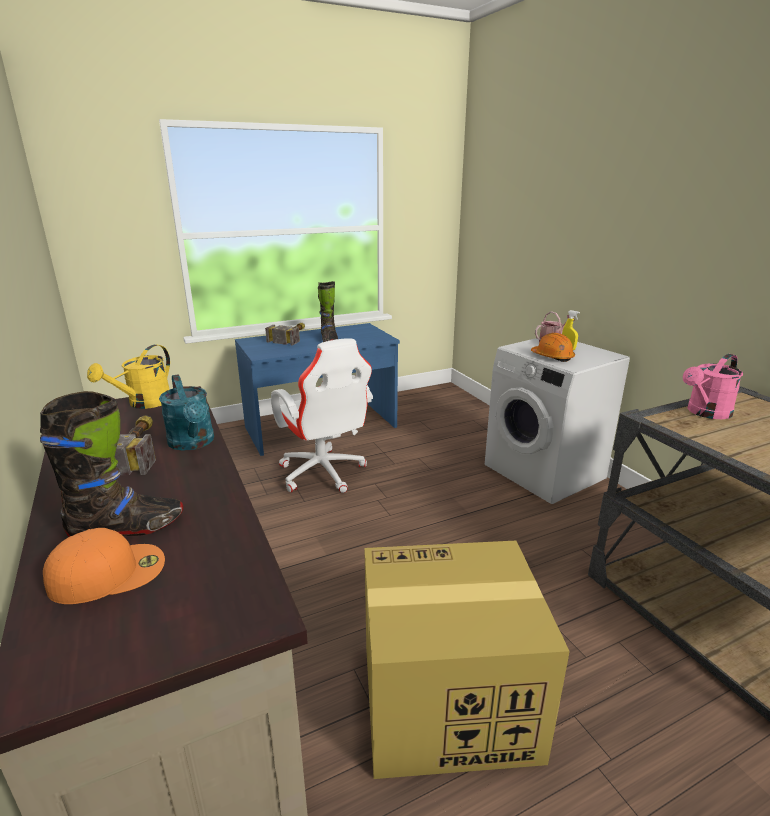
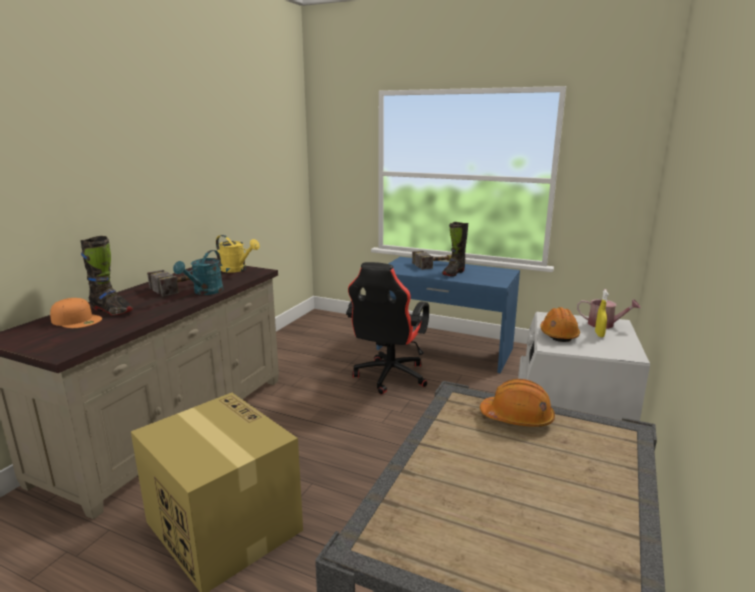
camera: 50 degrees right, 5 degrees down
yellow watering can [87,344,170,409] -> yellow watering can turned 135 degrees counterclockwise [216,235,260,273]
white office chair [271,338,373,493] -> black office chair [346,262,429,395]
pink watering can [683,354,743,419] -> orange hard hat [480,379,555,427]

